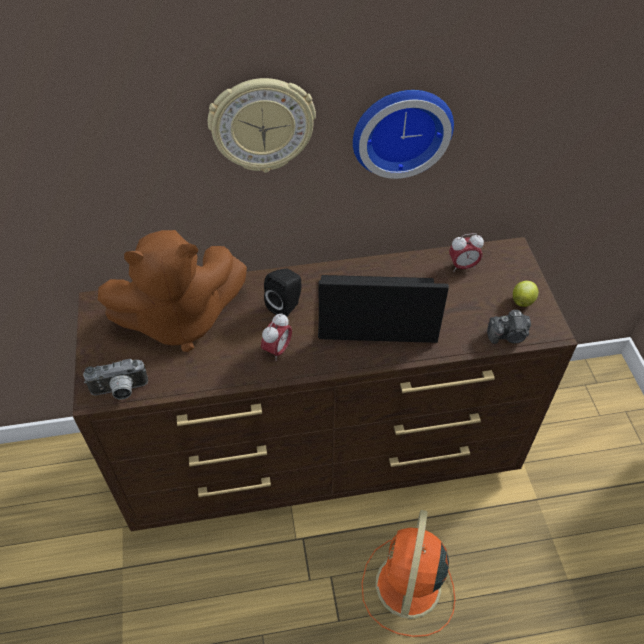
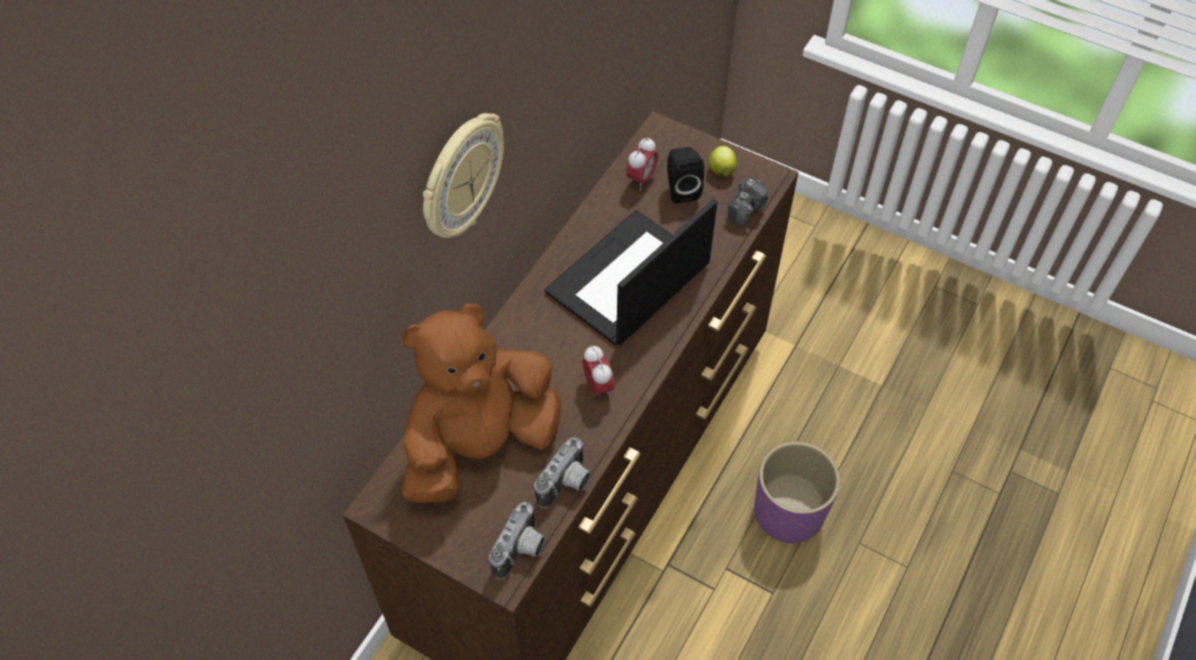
camera: 50 degrees left, 5 degrees up
brown plush toy [98,230,247,352] -> brown plush toy turned 150 degrees counterclockwise [402,304,561,503]
black speaker [264,268,302,316] -> black speaker moved to [667,147,704,203]
wall clock [353,90,454,179] -> none
orange fan [362,510,455,637] -> purple planter [754,442,840,544]
none -> camera [534,437,591,508]

